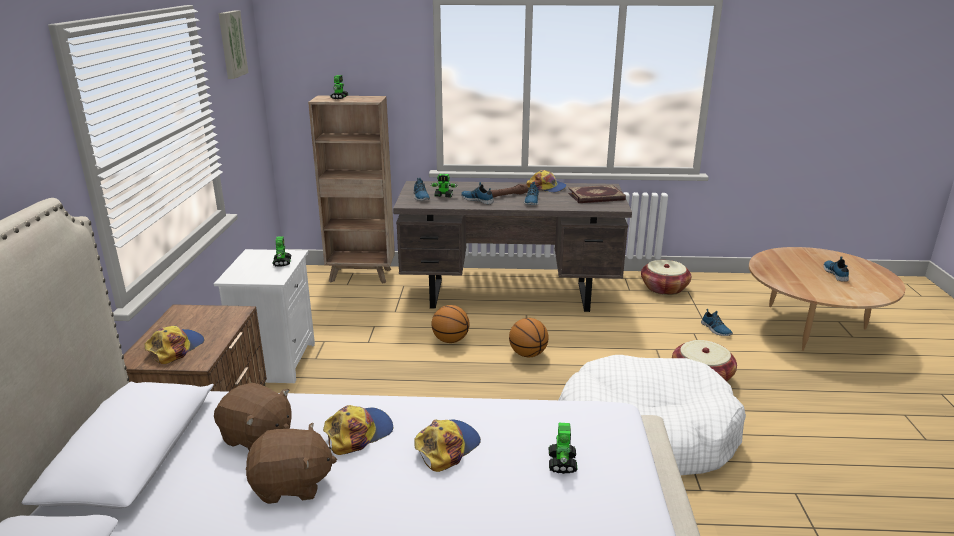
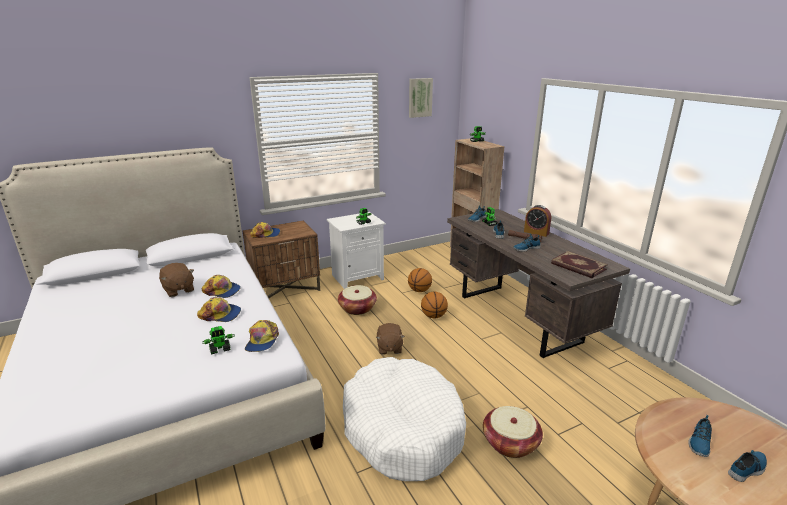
camera: 60 degrees right, 0 degrees up
brown plush toy [214,383,291,450] -> brown plush toy moved to [376,323,405,355]
basketball [509,318,549,357] -> basketball moved to [408,268,432,292]
cap [526,170,567,193] -> cap moved to [245,320,279,352]
basket [641,260,691,295] -> basket moved to [338,285,377,315]
shoe [701,309,733,336] -> shoe moved to [688,415,712,457]
none -> alarm clock [524,205,551,237]

